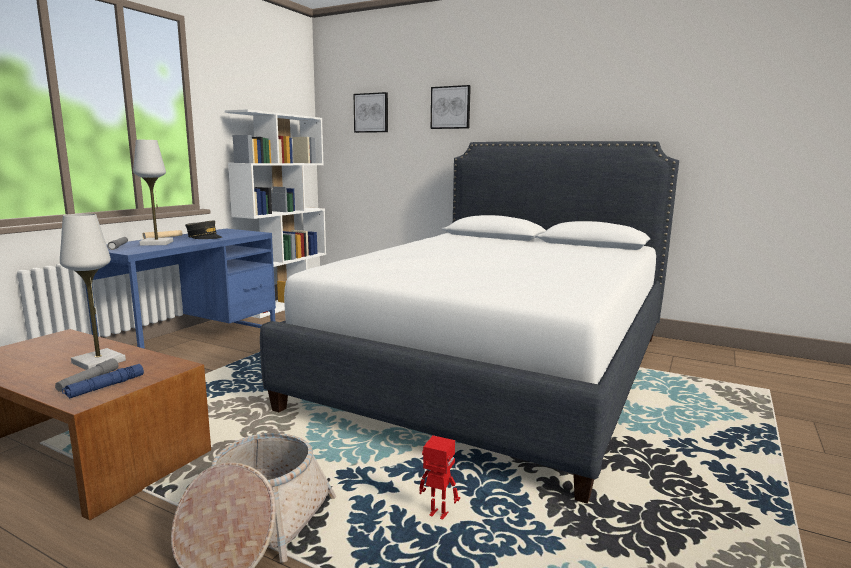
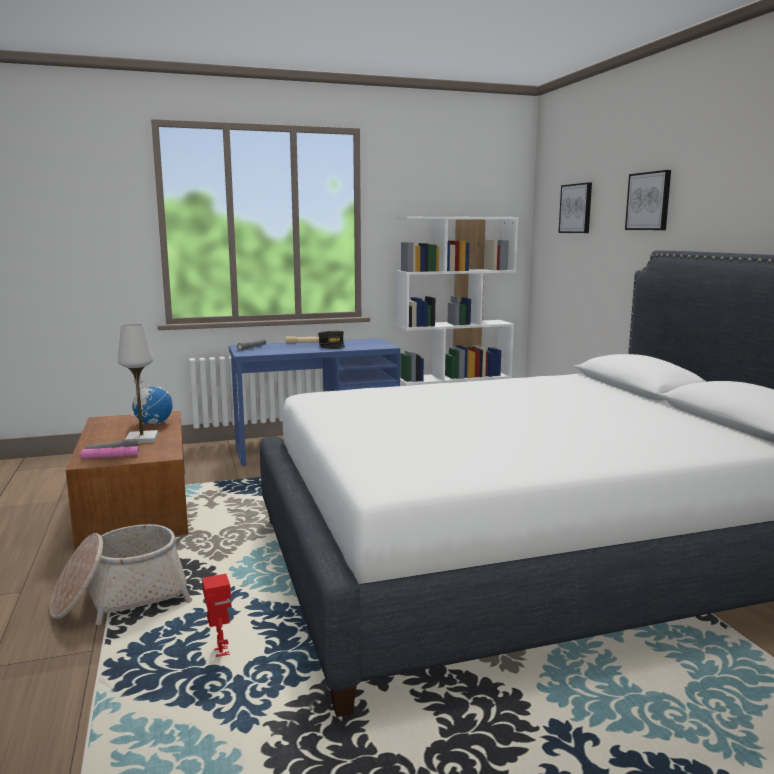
camera: 45 degrees right, 0 degrees up
blue flashlight [62,364,144,398] -> pink flashlight [79,446,139,459]
white table lamp [133,140,173,246] -> none
none -> globe [130,376,173,424]

